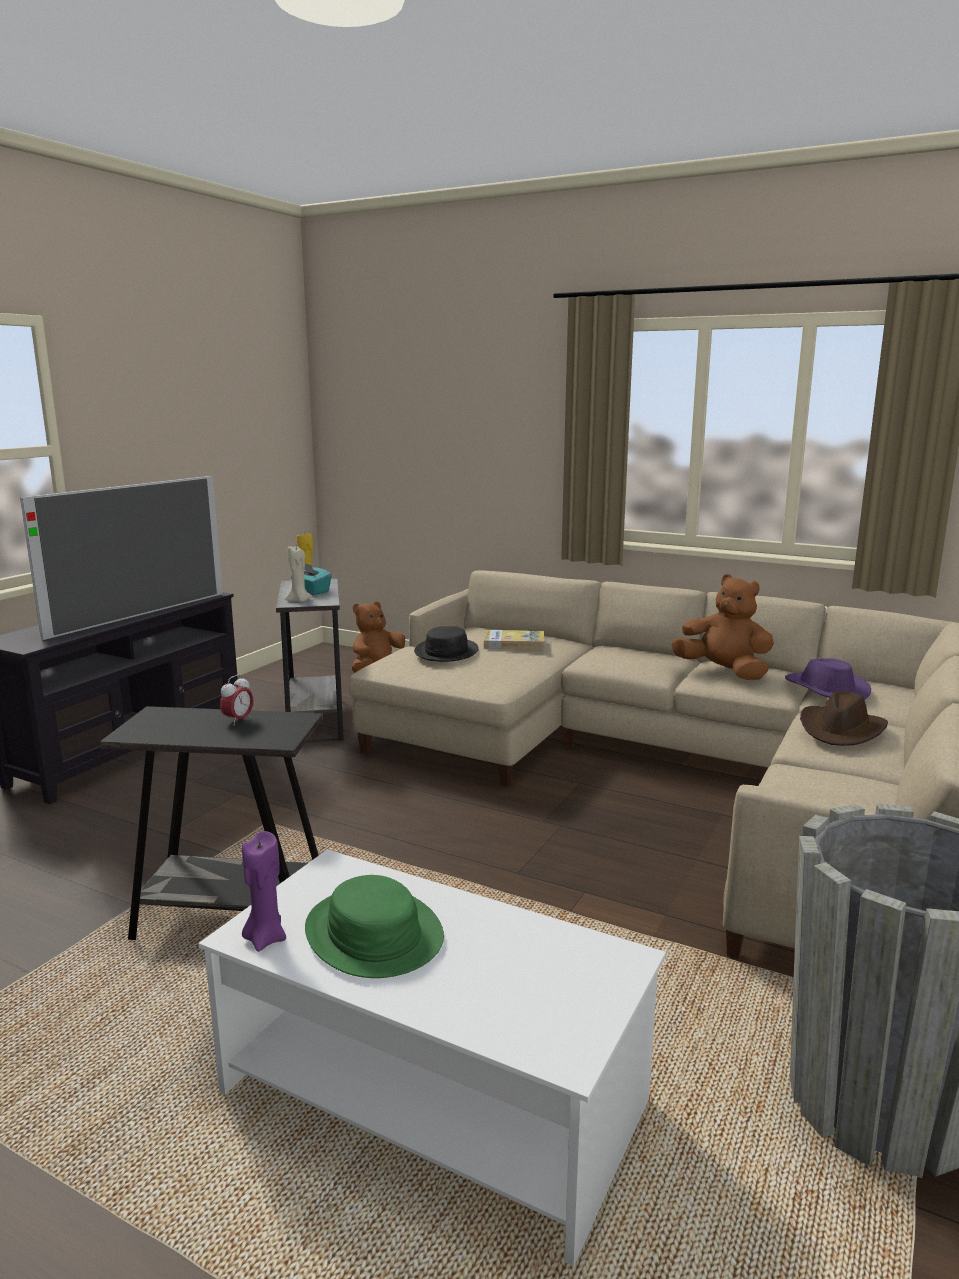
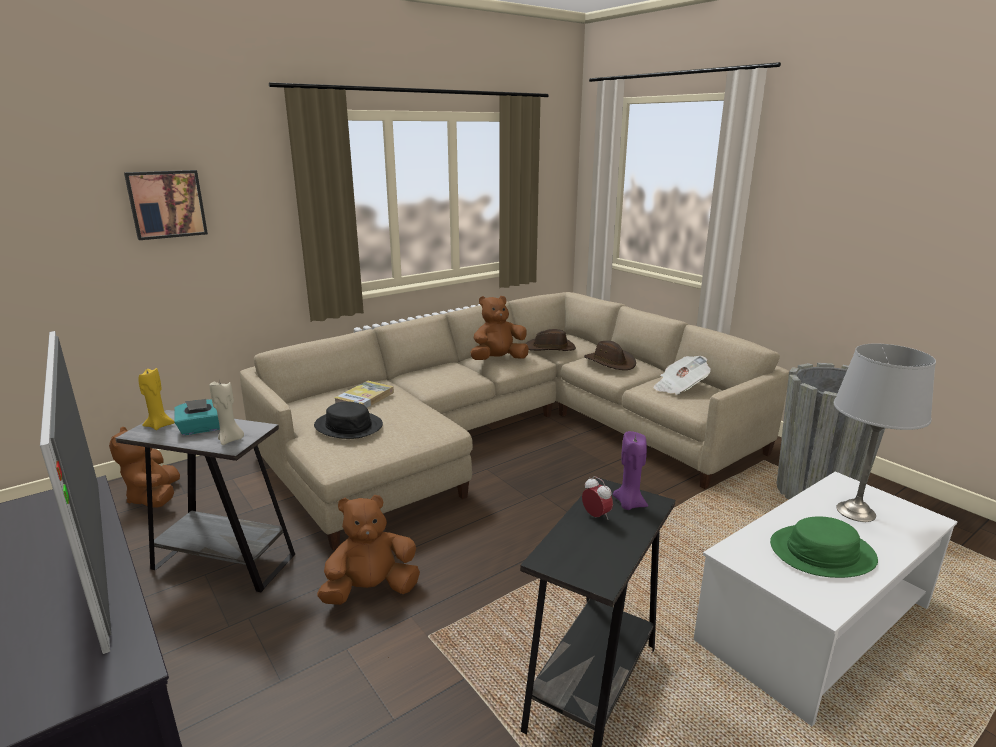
camera: 65 degrees left, 5 degrees up
purple candle [242,831,286,952] -> purple candle moved to [613,431,648,510]
purple hat [785,658,871,700] -> brown hat [525,329,576,351]
none -> picture [124,170,208,240]
none -> brown plush toy [317,495,420,605]
none -> newspaper [653,356,711,395]
none -> grey table lamp [834,344,936,522]

